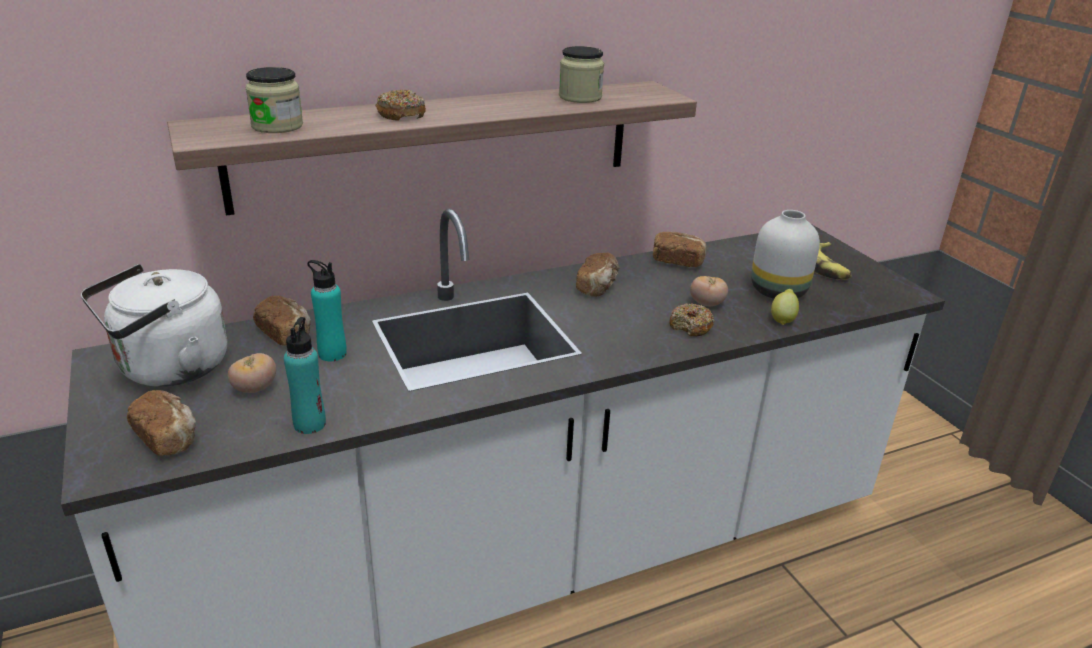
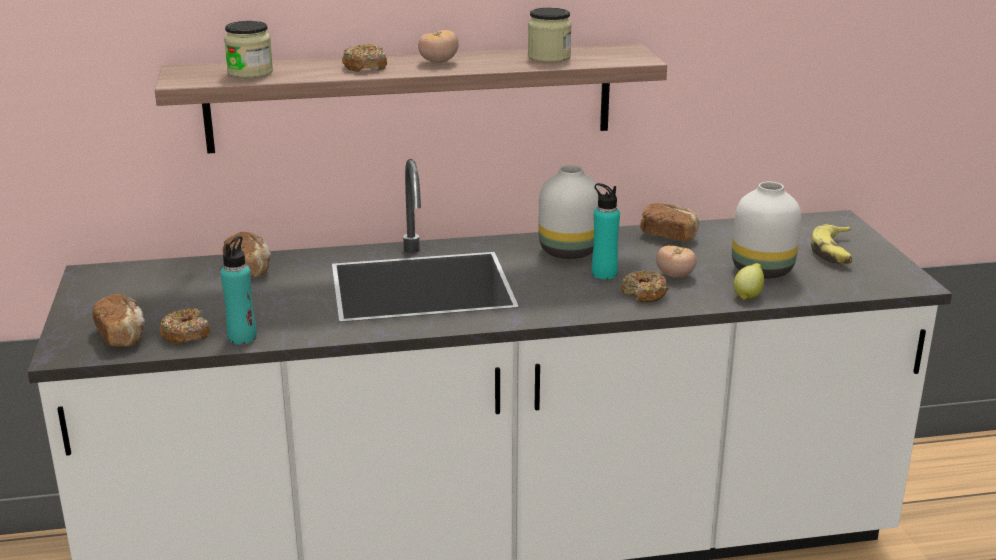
camera: 15 degrees right, 5 degrees down
white kettle [81,264,228,387] -> none
tomato [228,353,276,393] -> tomato moved to [418,30,459,63]
turquoise bottle [307,260,347,361] -> turquoise bottle moved to [592,183,620,279]
bread [576,253,620,297] -> white vase [539,165,601,259]
none -> donut [159,308,210,345]

